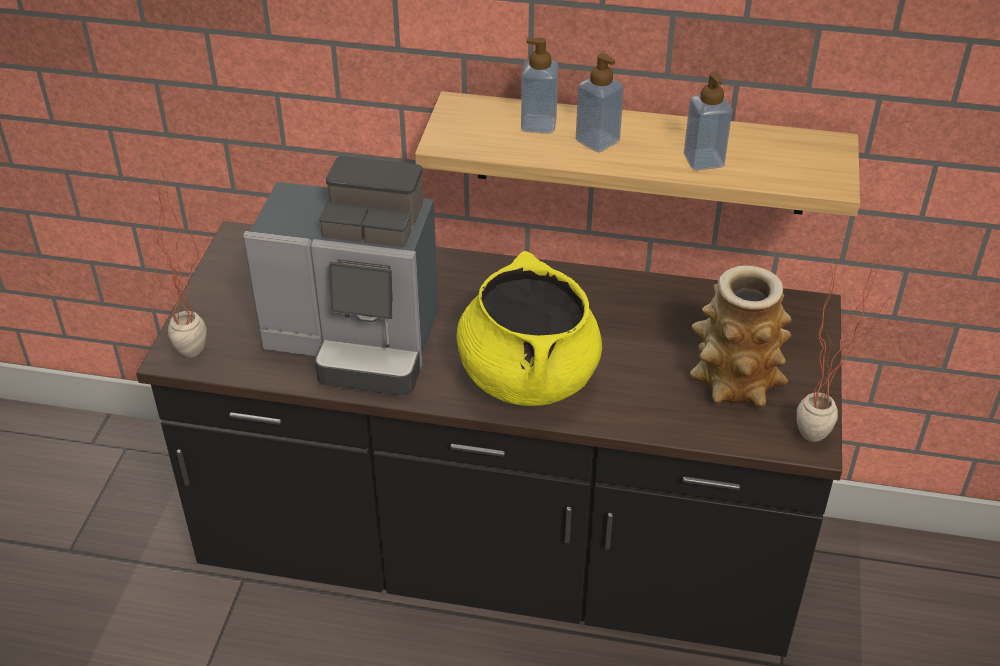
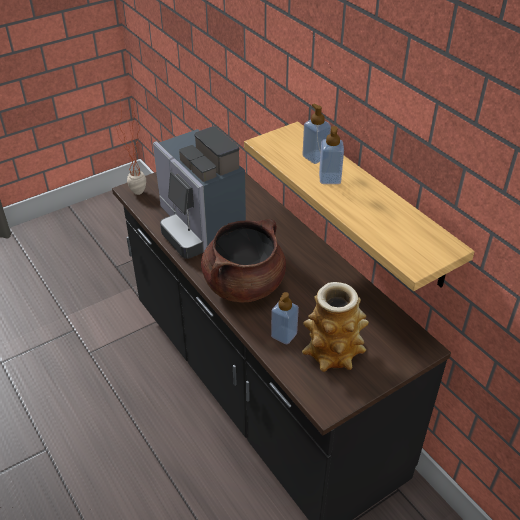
camera: 45 degrees right, 0 degrees up
yellow cooking pot [456,251,602,406] -> brown cooking pot [201,219,286,302]
soap dispenser [684,72,732,170] -> soap dispenser moved to [271,292,299,344]
potted plant [797,239,890,442] -> none

